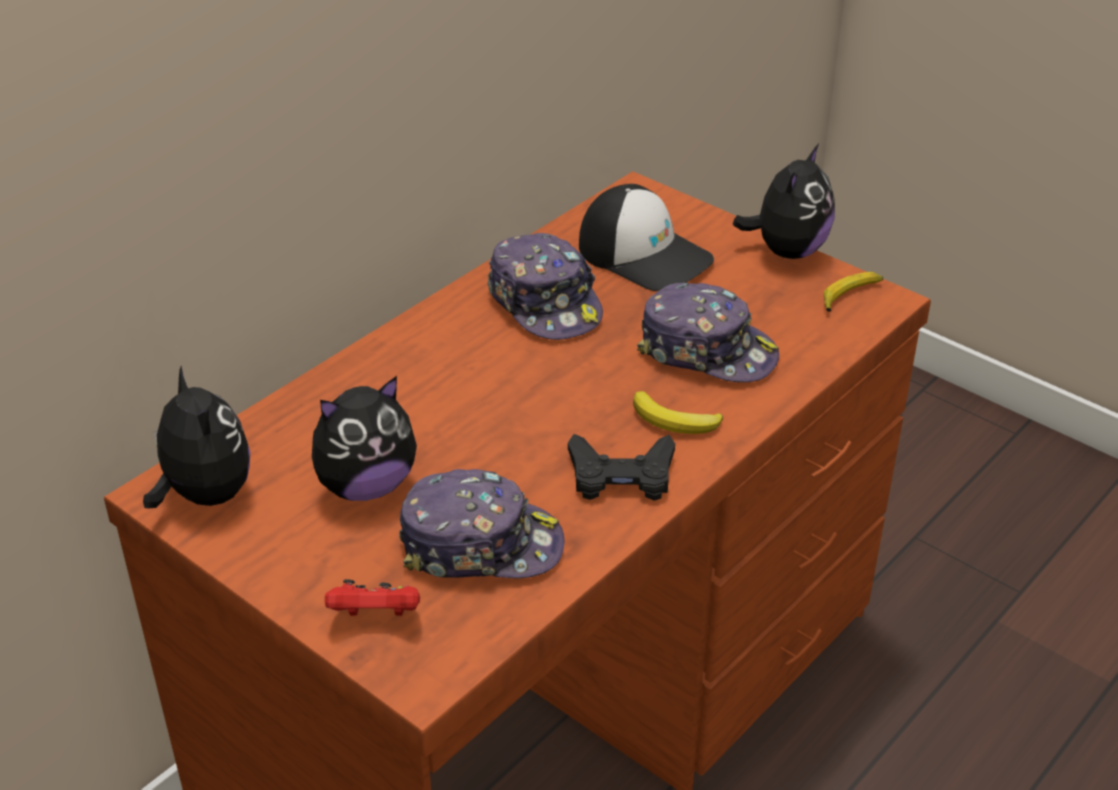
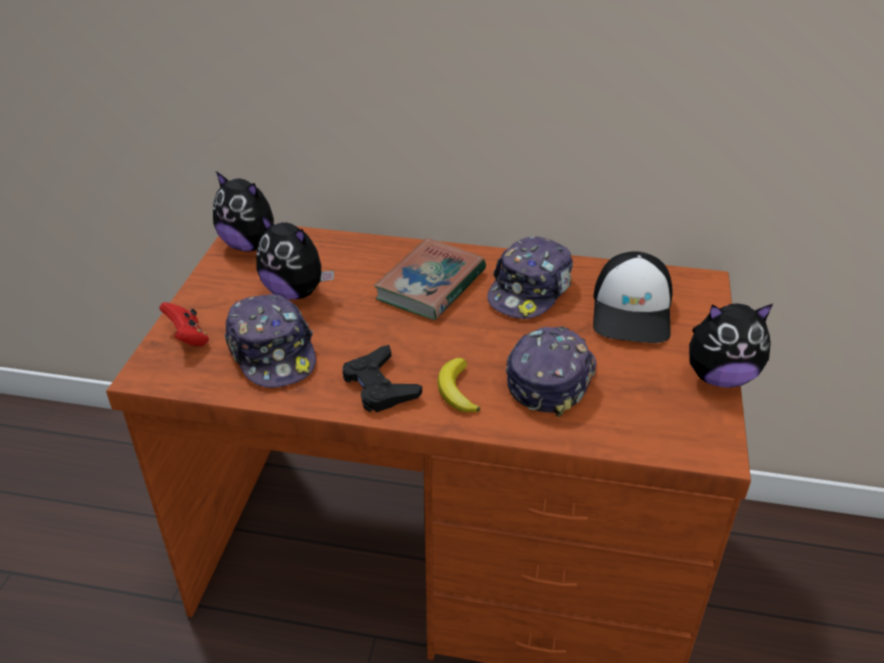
camera: 60 degrees right, 0 degrees up
plush toy [143,366,250,509] -> plush toy turned 90 degrees clockwise [213,171,276,252]
cap [637,283,779,382] -> cap turned 150 degrees counterclockwise [505,326,596,417]
banana [824,272,883,312] -> none
none -> book [374,238,486,320]

